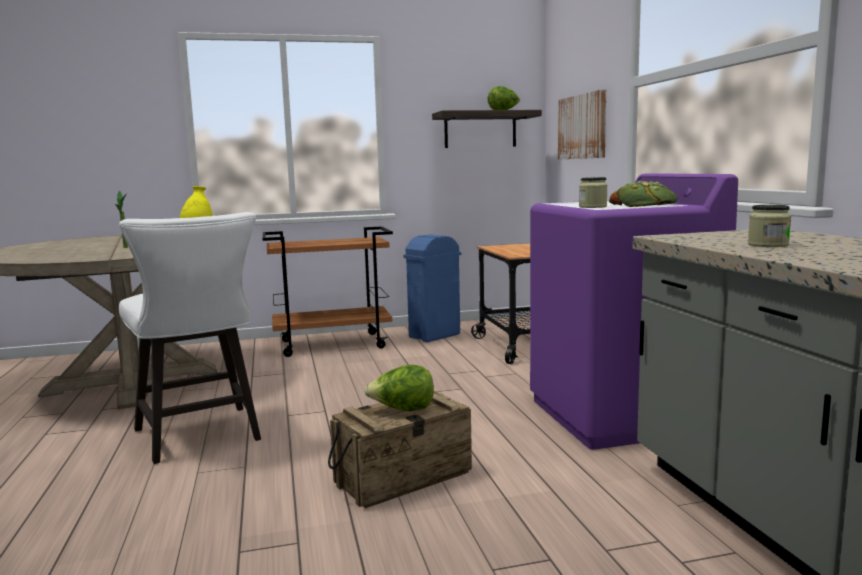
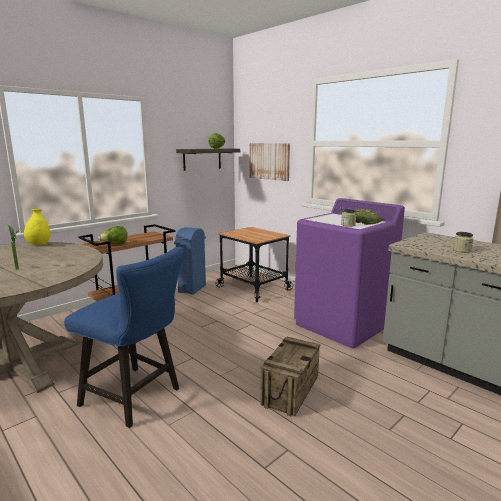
camera: 30 degrees left, 5 degrees up
white chair [119,212,261,464] -> blue chair [64,247,185,428]
lettuce [364,365,434,411] -> lettuce moved to [98,226,128,245]

